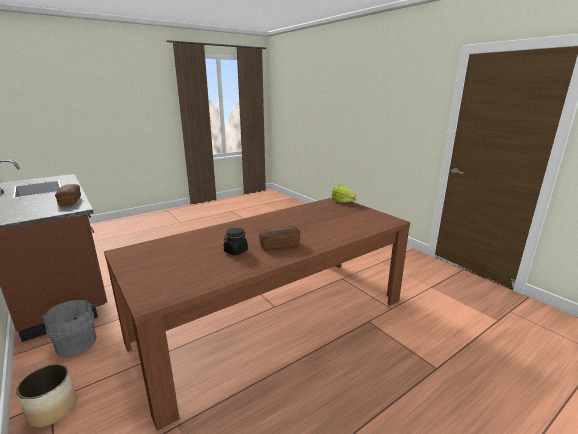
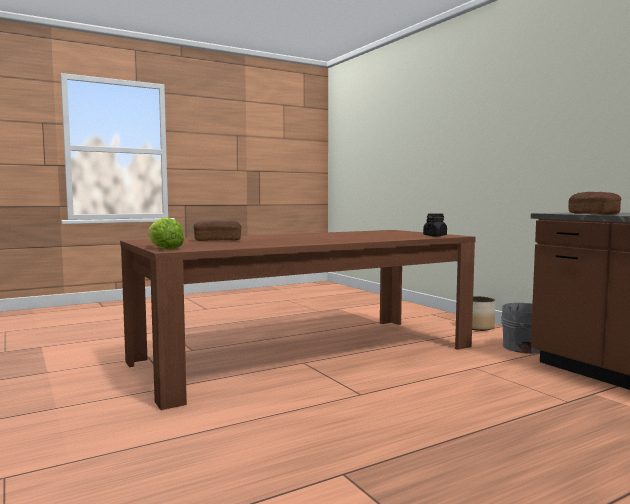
camera: 175 degrees left, 15 degrees down
black jar [224,228,248,255] -> black jar moved to [423,213,447,236]
bread [259,226,300,249] -> bread moved to [193,220,241,241]

